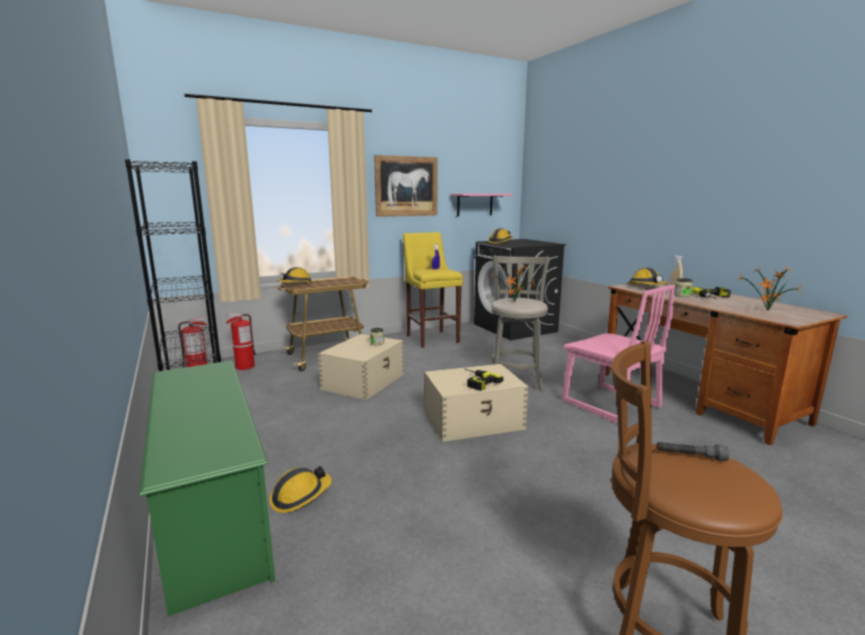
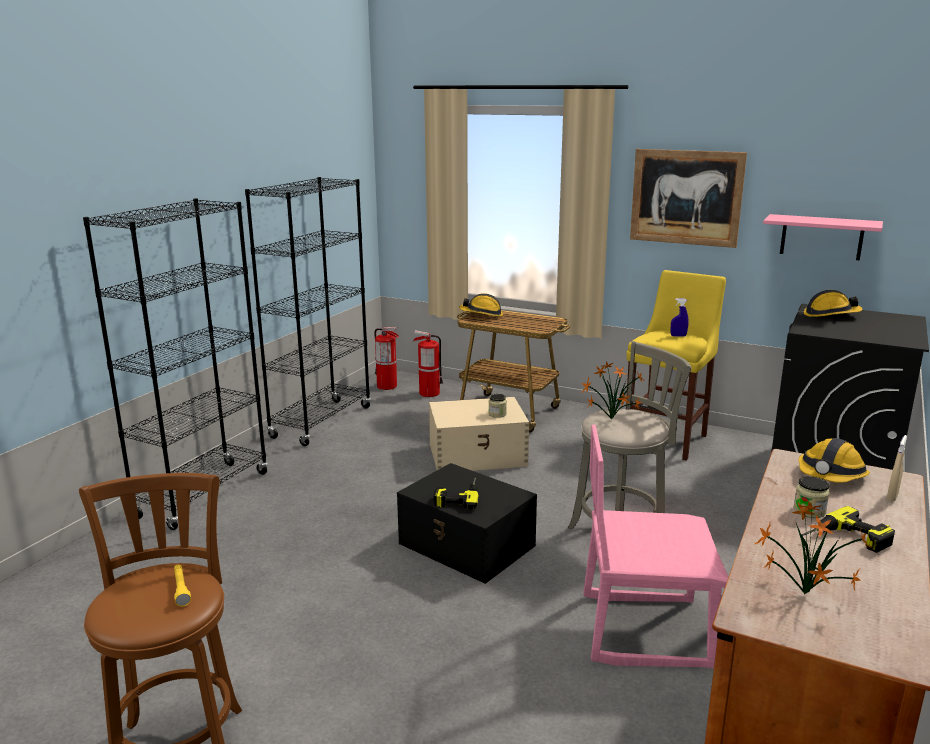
camera: 55 degrees right, 5 degrees up
green shoe rack [139,361,275,616] -> black bookcase [83,198,268,530]
hard hat [270,466,332,513] -> none
beige storage box [424,364,528,442] -> black storage box [397,463,537,584]
pink chair [563,285,675,423] -> pink chair turned 75 degrees clockwise [583,424,728,668]
grey flashlight [657,442,730,461] -> yellow flashlight [174,564,191,607]

